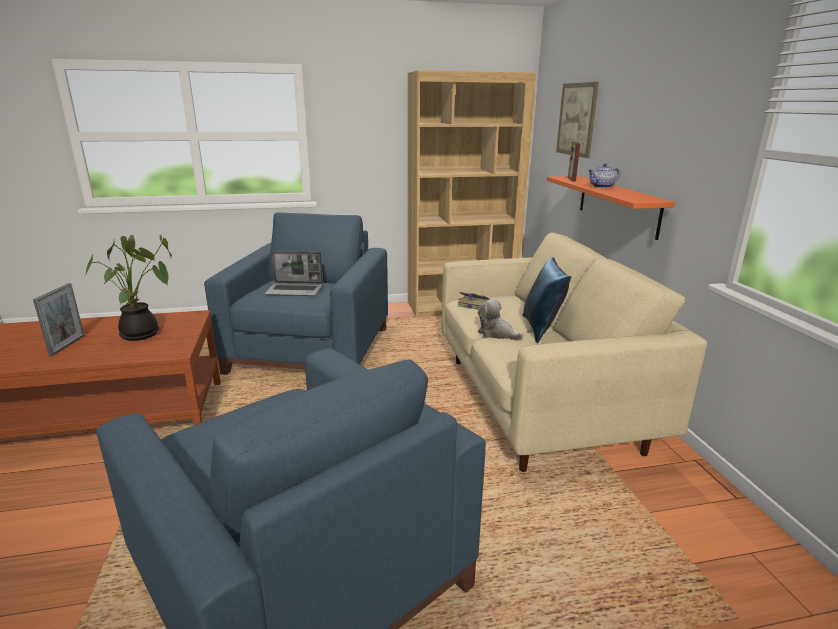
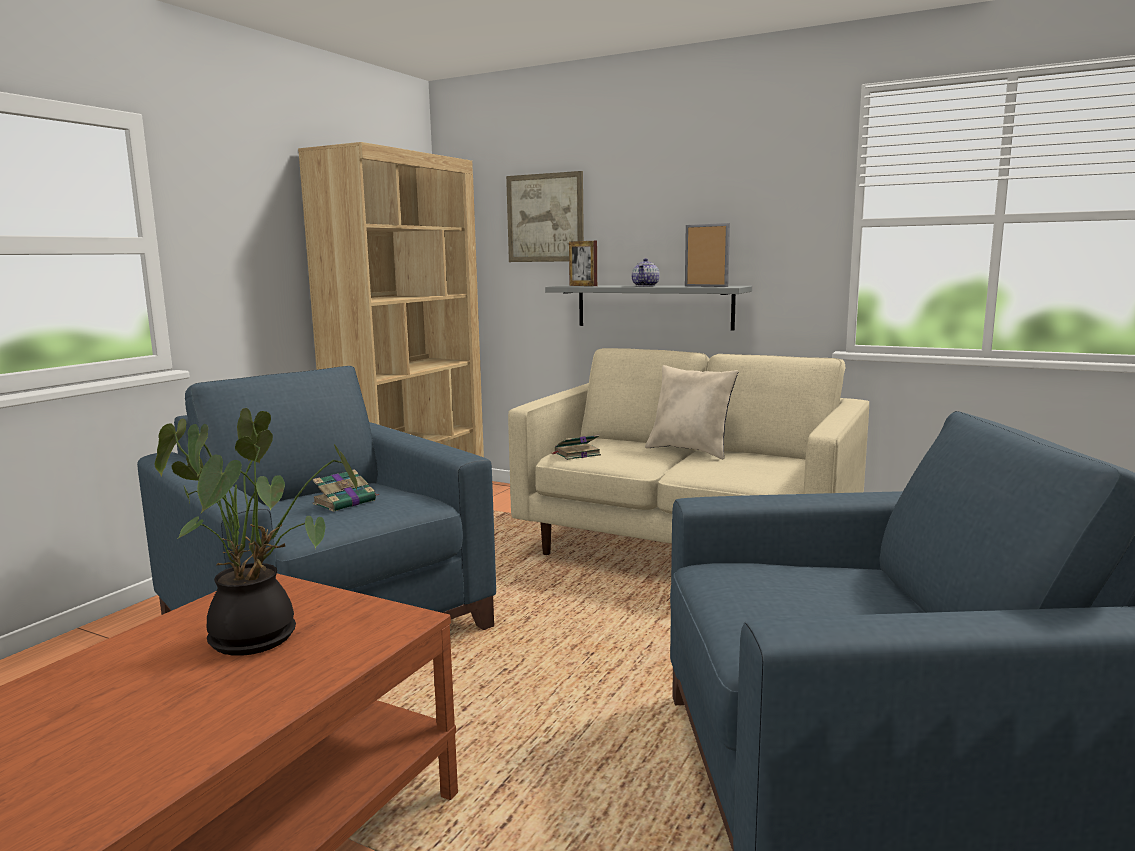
camera: 50 degrees left, 10 degrees down
picture frame [33,283,85,356] -> picture frame moved to [685,223,730,287]
laptop [264,251,323,296] -> book [313,469,380,512]
plush toy [477,299,523,340] -> none
blue pillow [523,257,571,343] -> beige pillow [645,365,738,459]
orange shelf [547,176,675,240] -> grey shelf [545,285,752,330]

